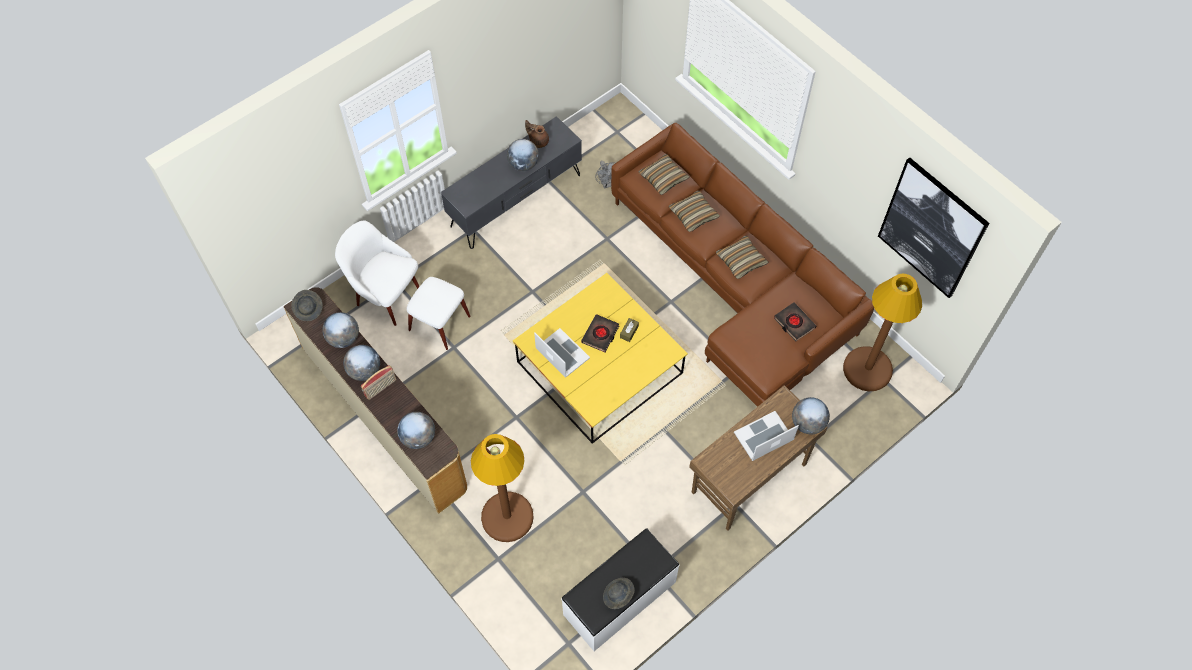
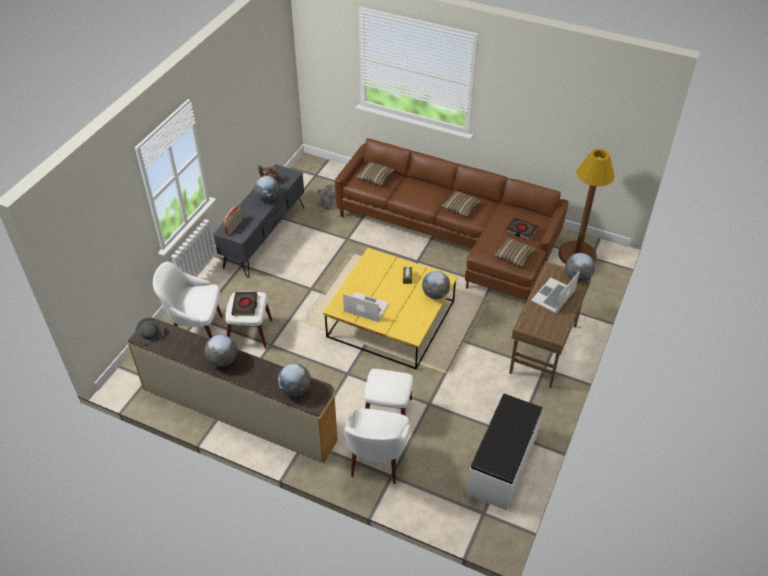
camera: 25 degrees left, 15 degrees down
globe [322,312,359,348] -> globe moved to [422,271,450,299]
radio [361,365,396,400] -> radio moved to [223,206,242,235]
brown floor lamp [471,434,534,542] -> white armchair [344,369,413,484]
black book [581,314,619,352] -> black book moved to [231,292,258,316]
grey hat [603,578,635,609] -> none
pillow [669,191,720,232] -> pillow moved to [494,237,536,267]
picture [878,158,989,298] -> none

